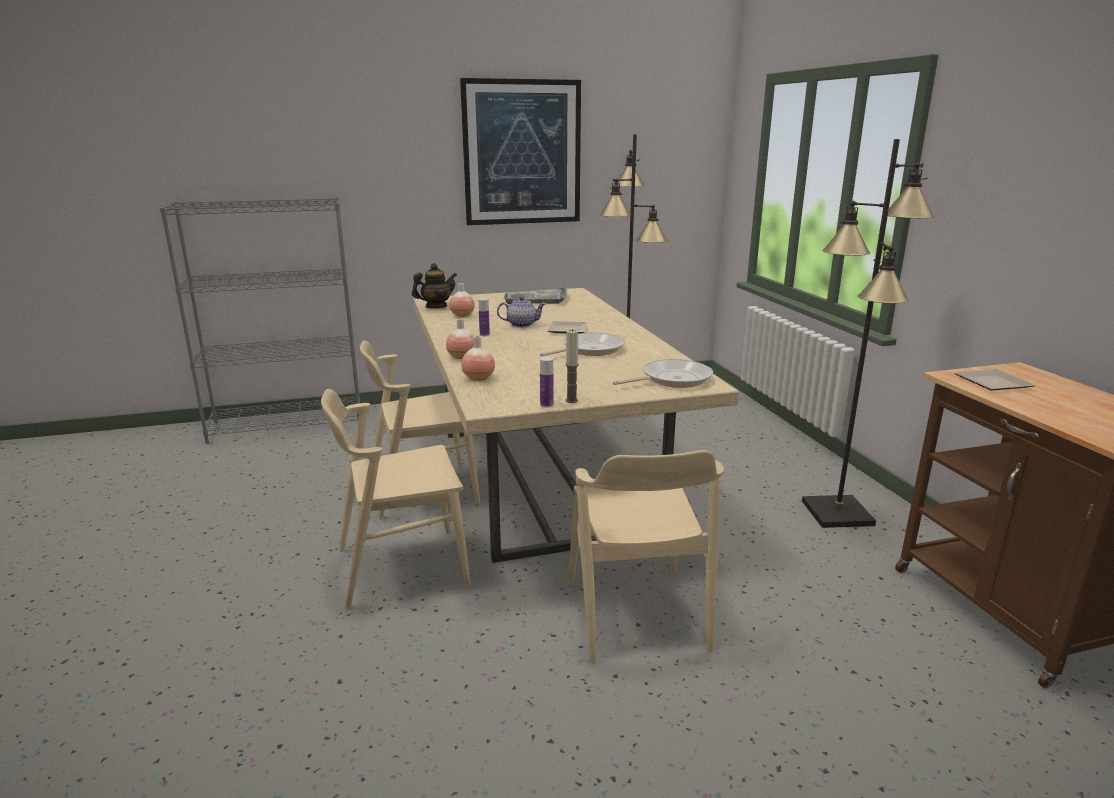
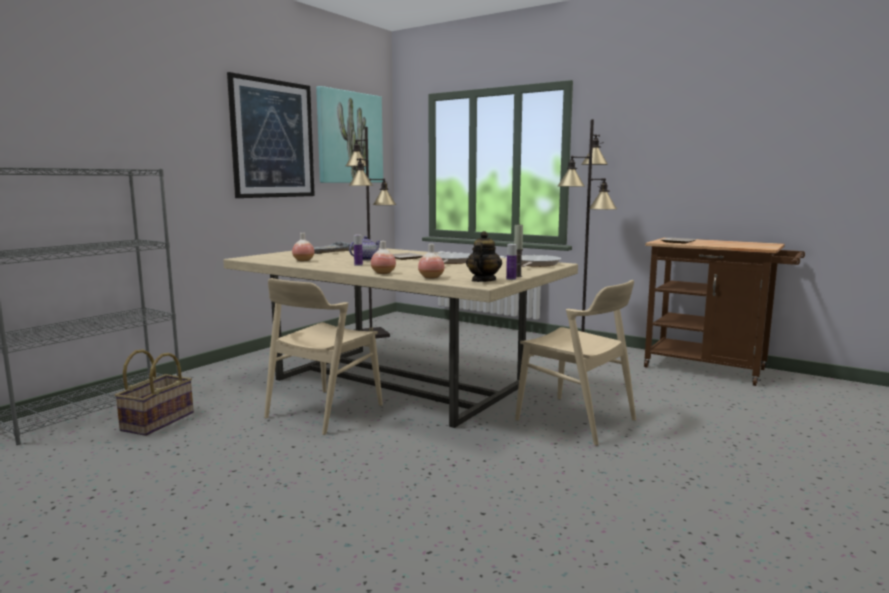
camera: 40 degrees left, 10 degrees down
beige chair [321,389,471,609] -> none
teapot [412,263,457,308] -> teapot moved to [466,231,502,282]
none -> basket [115,349,194,436]
none -> picture [316,86,383,183]

